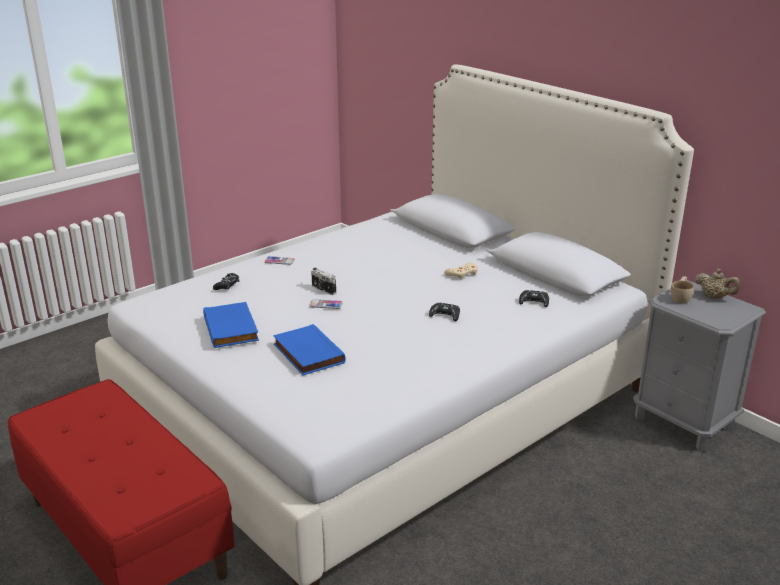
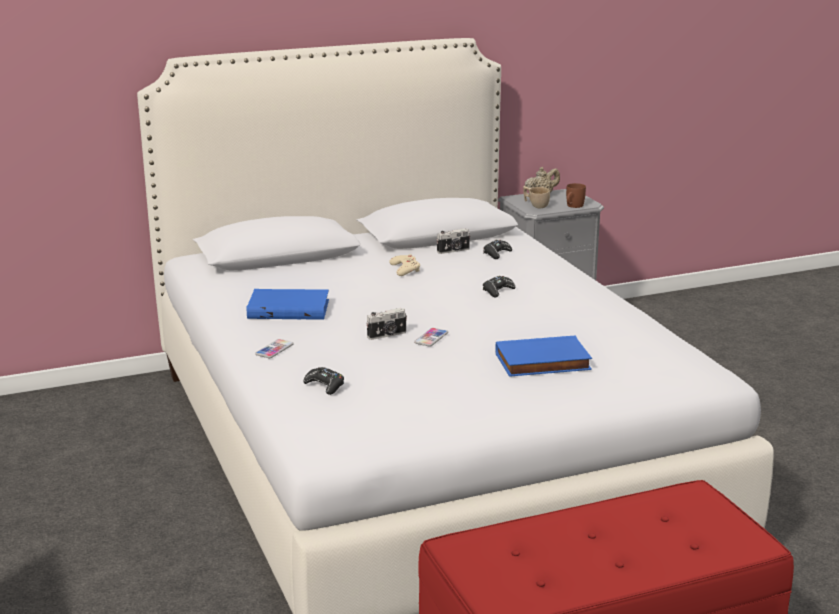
camera: 70 degrees left, 5 degrees down
blue book [203,302,259,348] -> blue book moved to [247,289,329,320]
none -> camera [437,228,470,254]
none -> brown mug [566,183,586,208]

